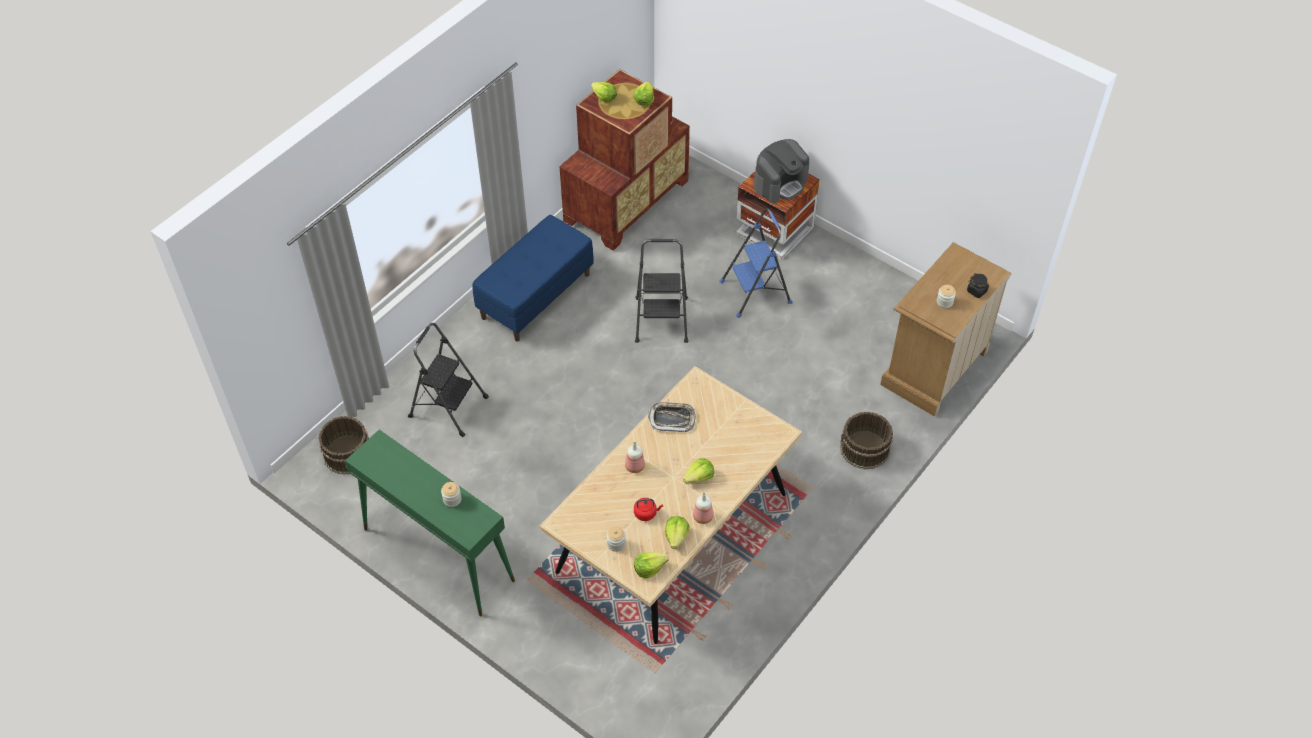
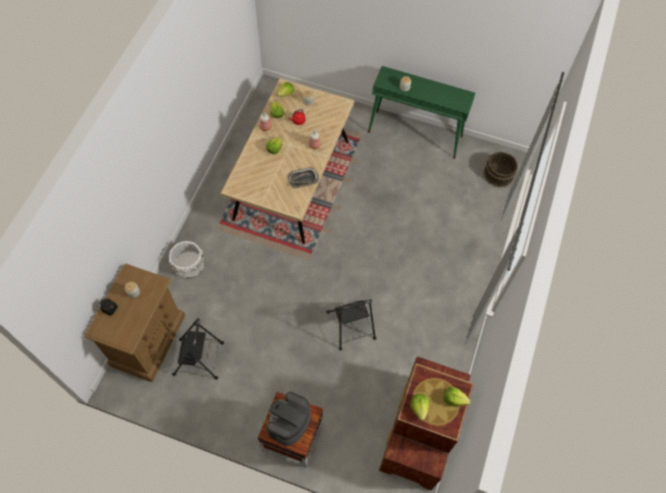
camera: 160 degrees right, 10 degrees up
black step ladder [408,323,489,437] -> black step ladder moved to [172,318,224,380]
blue bench [472,215,594,341] -> none
blue step ladder [719,208,793,318] -> none
brown bucket [840,412,893,469] -> white bucket [169,241,205,279]

